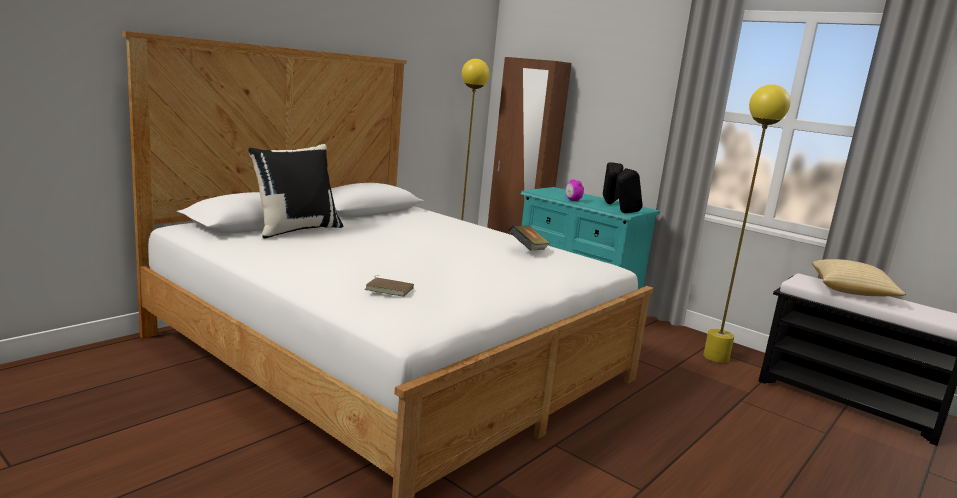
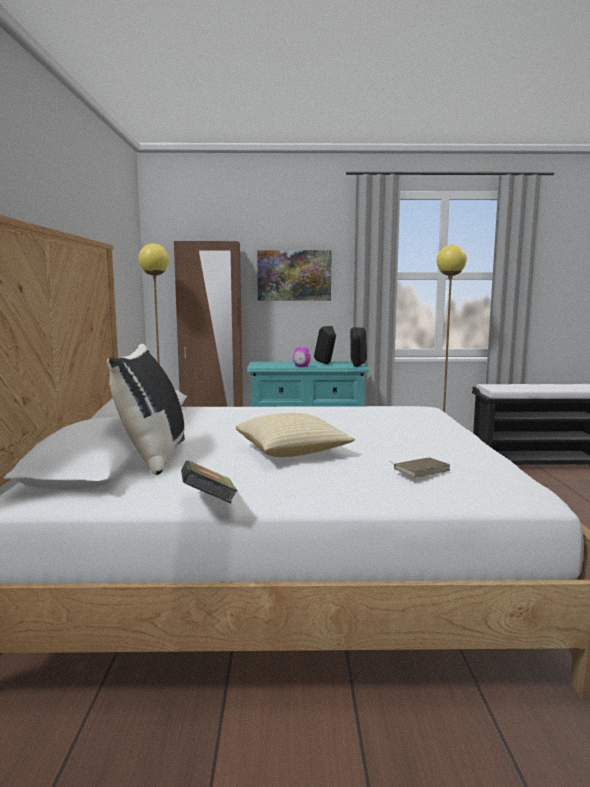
camera: 40 degrees left, 5 degrees down
book [508,225,550,250] -> book moved to [181,461,237,503]
pillow [812,259,906,296] -> pillow moved to [236,413,355,457]
none -> picture [257,250,332,300]

